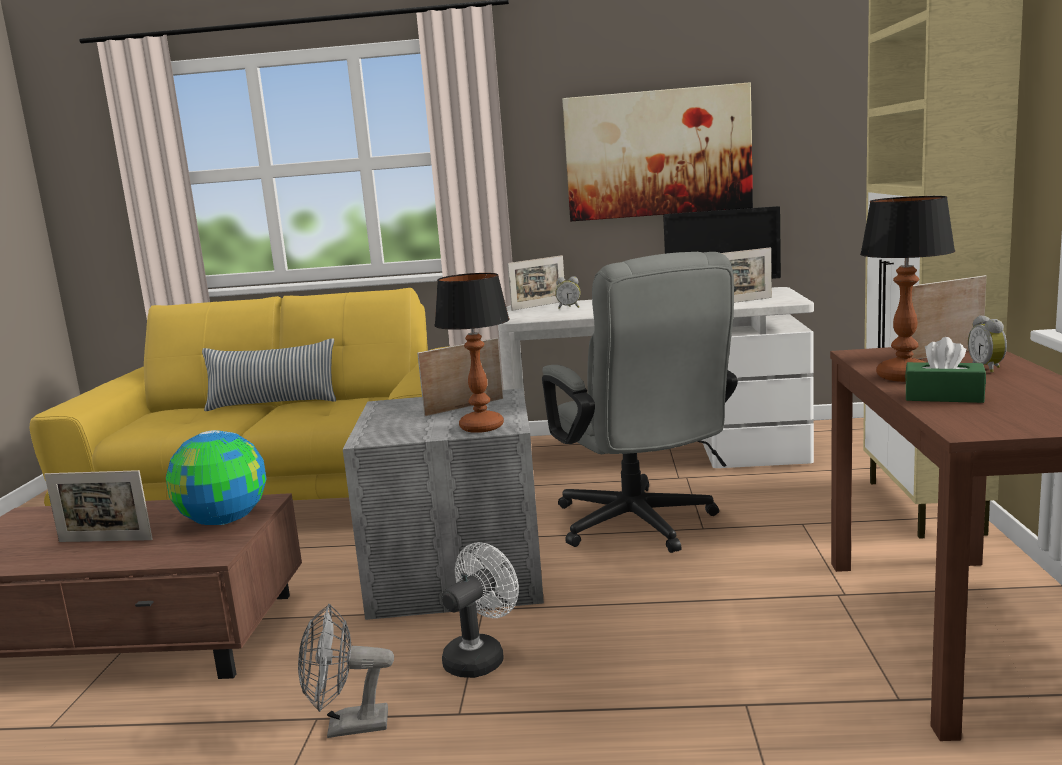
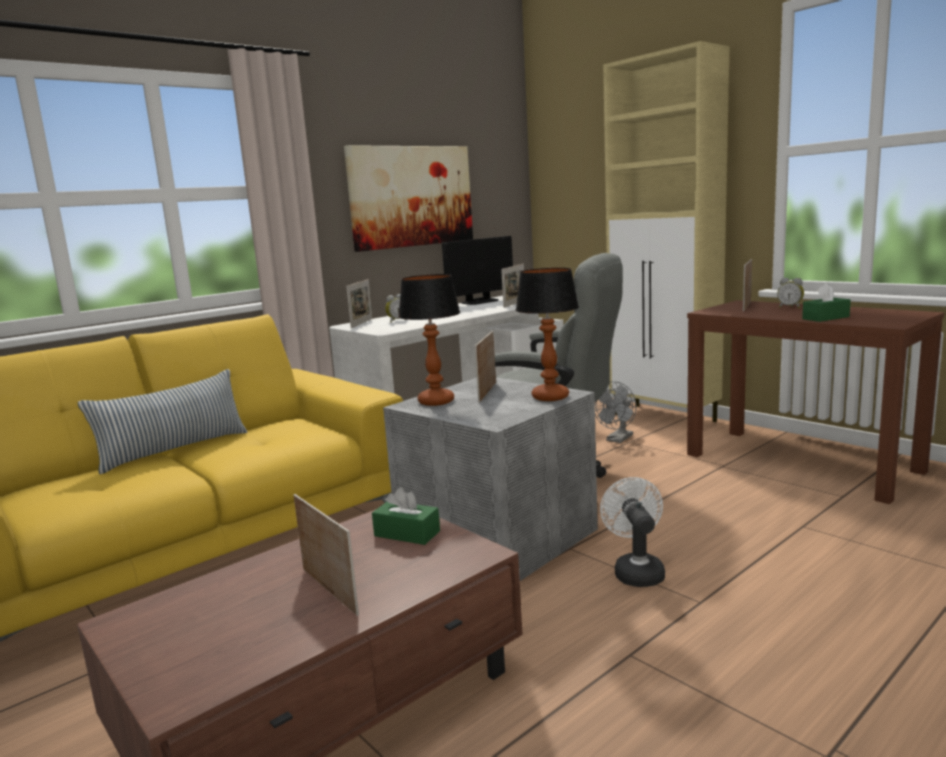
camera: 45 degrees left, 0 degrees up
picture frame [44,470,153,542] -> picture frame turned 90 degrees counterclockwise [294,494,359,616]
globe [166,430,267,525] -> green tissue box [372,487,440,545]
grey fan [298,604,394,738] -> grey fan moved to [595,381,637,443]
table lamp [860,196,955,382] -> table lamp moved to [398,274,460,406]

